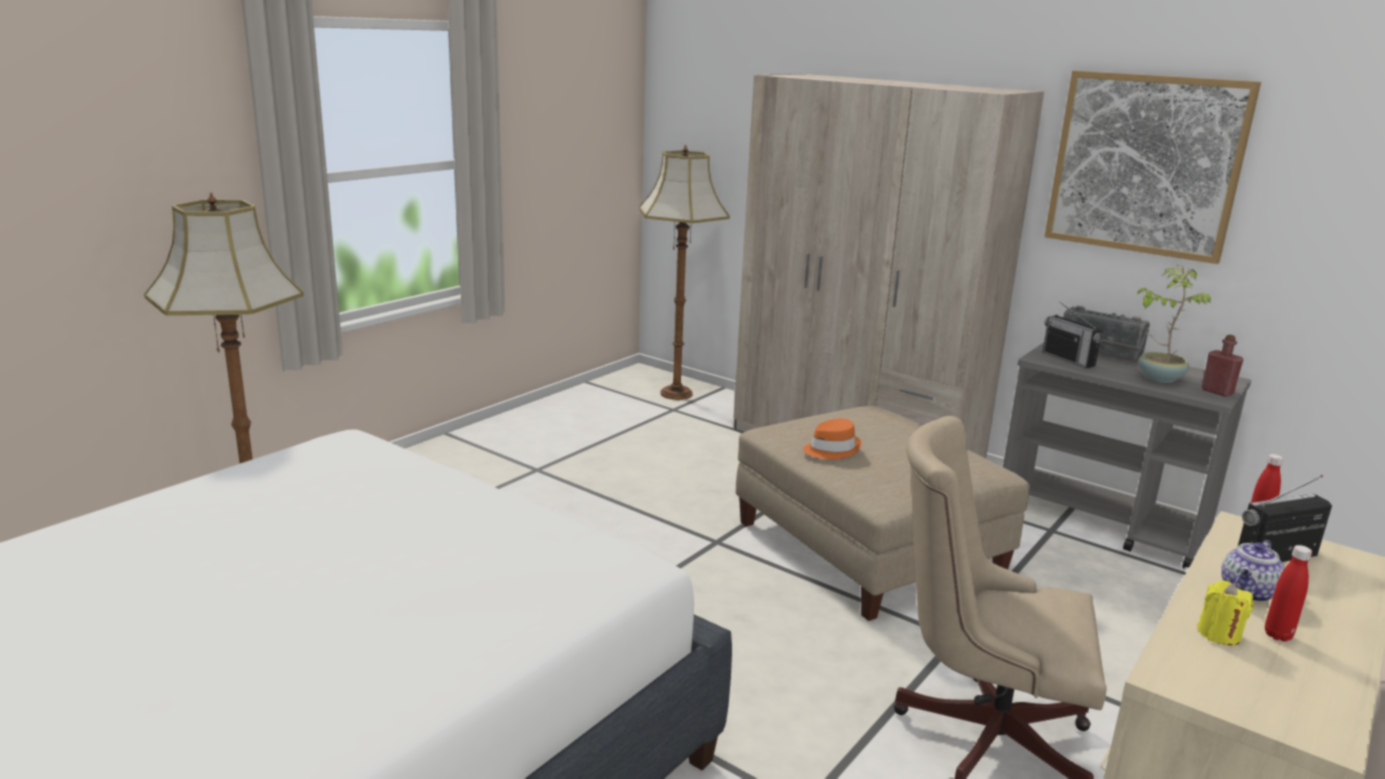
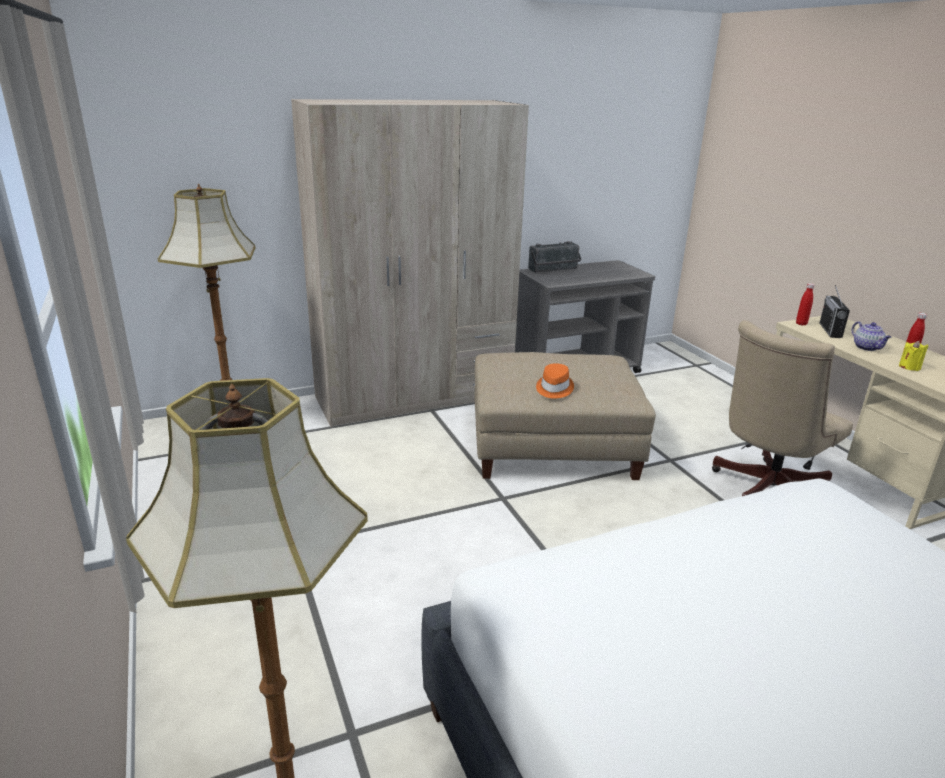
camera: 60 degrees left, 5 degrees up
radio [1042,301,1103,368] -> none
picture [1044,70,1261,264] -> none
potted plant [1137,265,1211,383] -> none
red bottle [1202,335,1244,397] -> none

